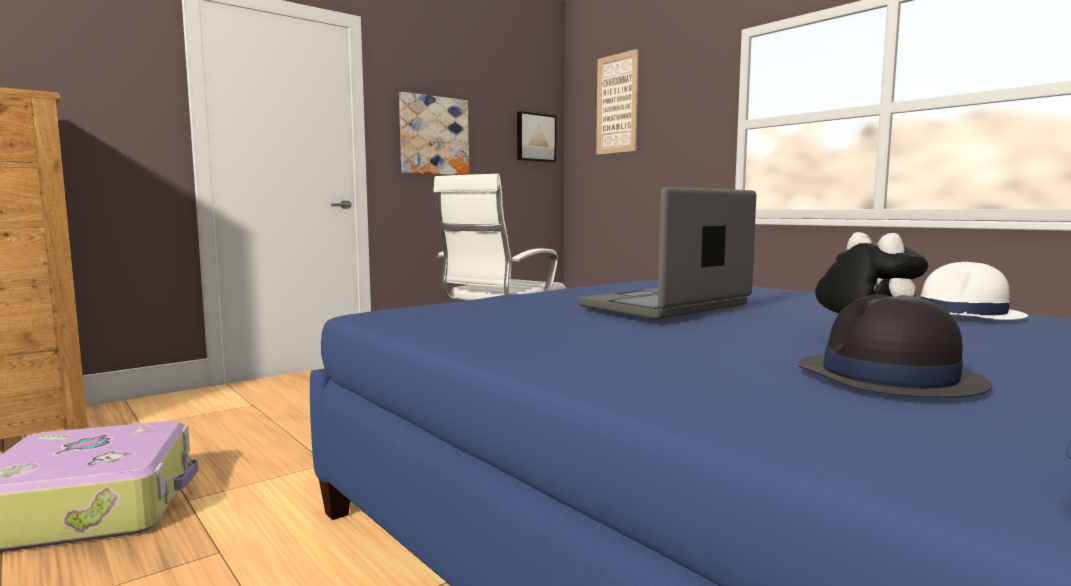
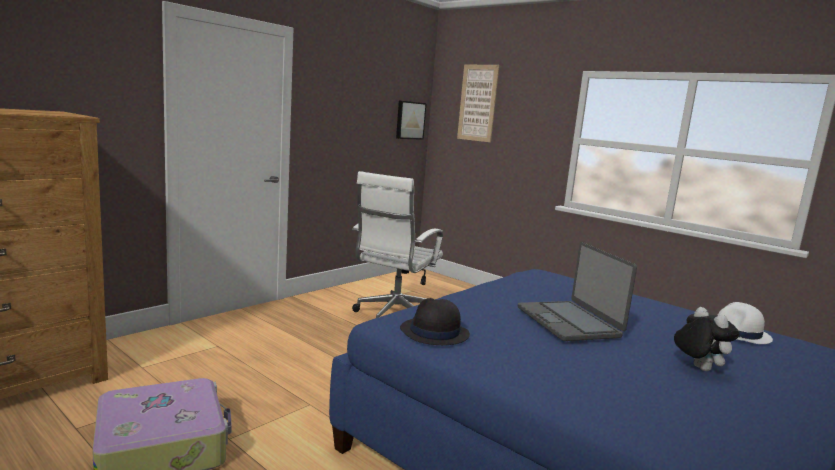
camera: 10 degrees left, 5 degrees up
picture [399,92,469,175] -> none
laptop [578,187,756,319] -> laptop turned 60 degrees counterclockwise [518,242,637,341]
black hat [798,294,992,398] -> black hat moved to [400,298,470,345]

